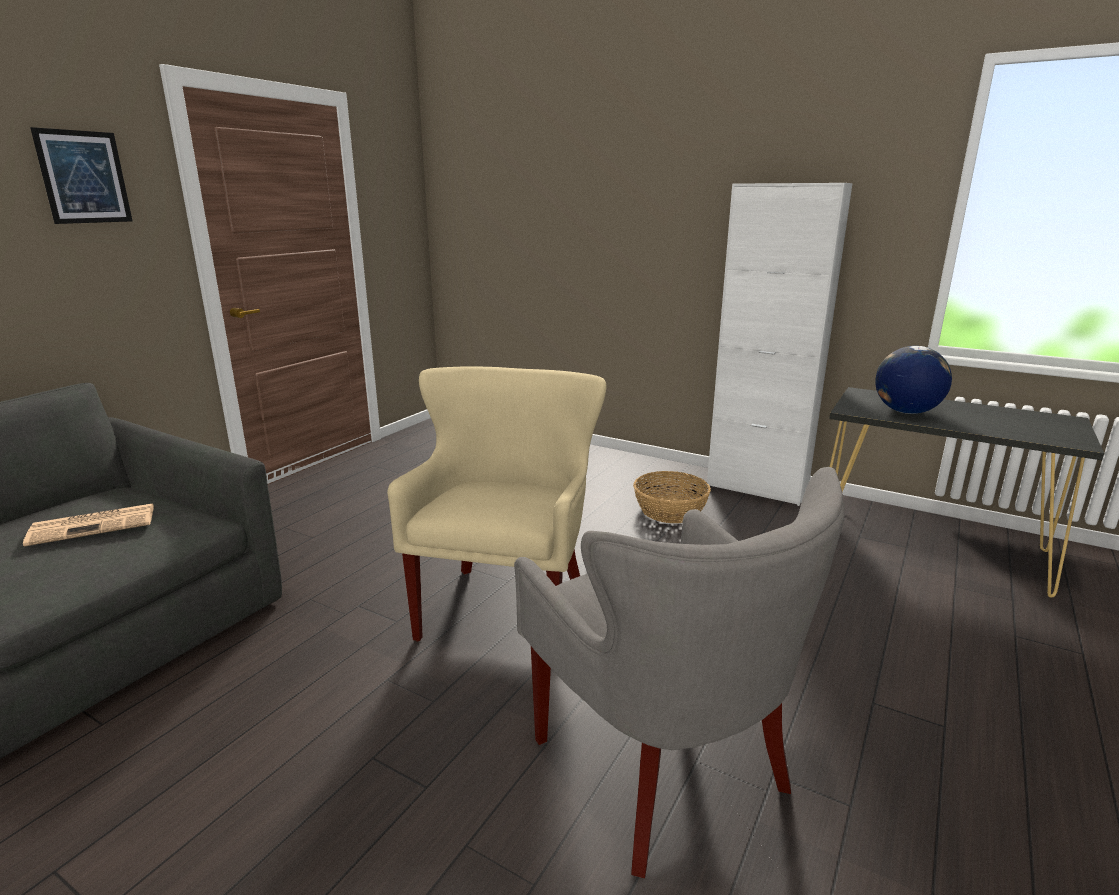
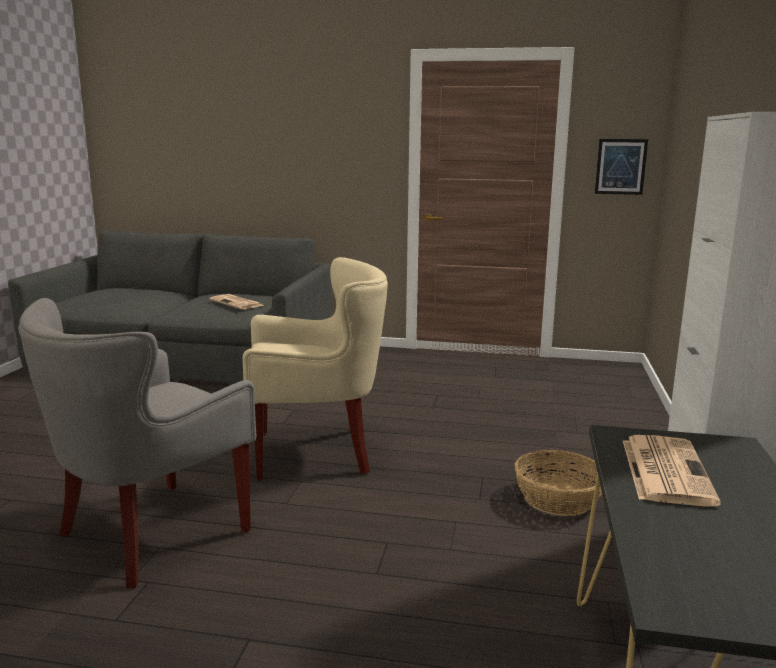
camera: 70 degrees right, 5 degrees down
picture [30,127,132,224] -> picture moved to [595,139,648,195]
globe [875,346,952,414] -> newspaper [623,435,721,507]

